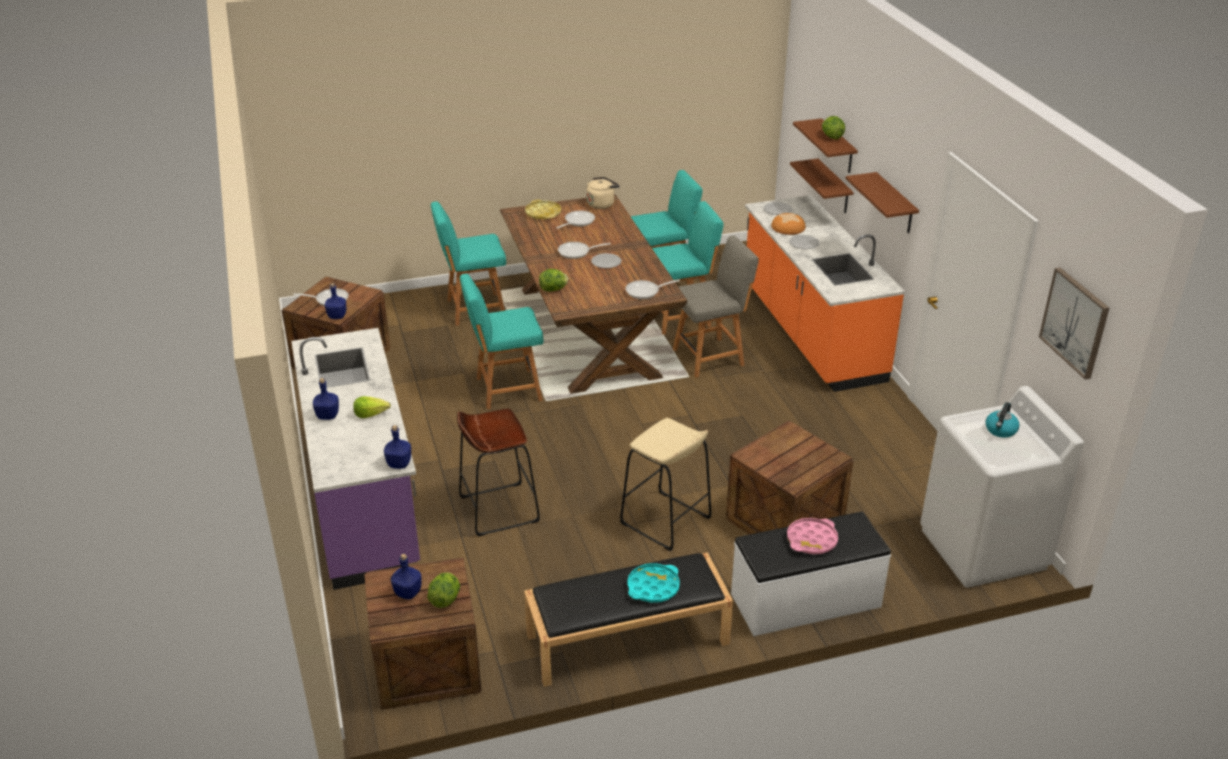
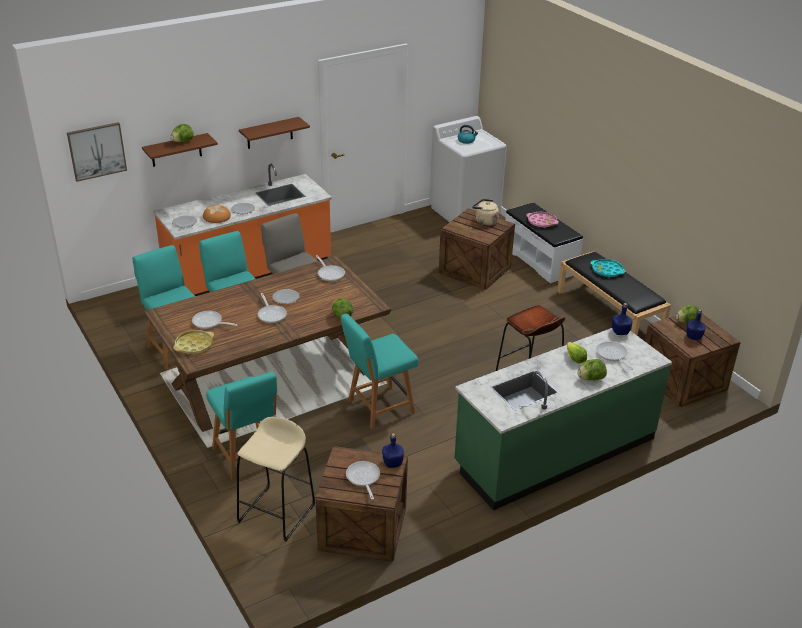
camera: 105 degrees left, 0 degrees up
purple counter [291,328,420,590] -> green counter [454,328,672,510]
blue bottle [313,378,339,420] -> lettuce [578,359,607,380]
turquoise chair [460,274,544,410] -> turquoise chair turned 90 degrees clockwise [341,314,418,429]
beige kettle [587,177,620,209] -> beige kettle moved to [472,199,499,226]
beige stool [620,418,711,551] -> beige stool moved to [237,417,315,541]
brown shelf [790,158,854,213] -> none
picture [1039,267,1109,380] -> picture moved to [67,122,127,182]
none -> frying pan [596,341,633,370]

